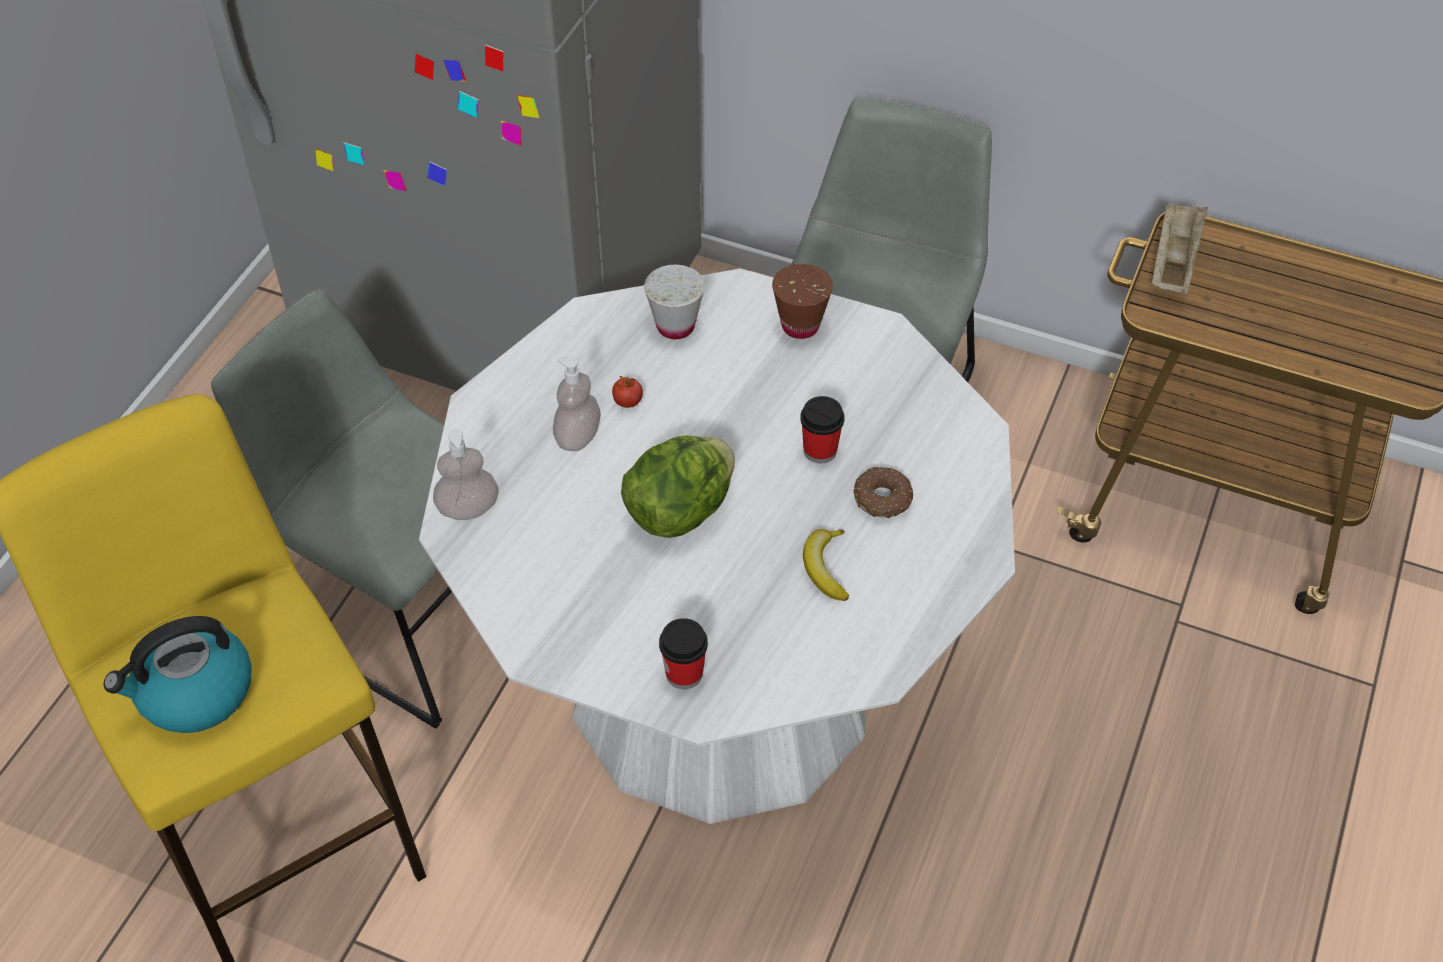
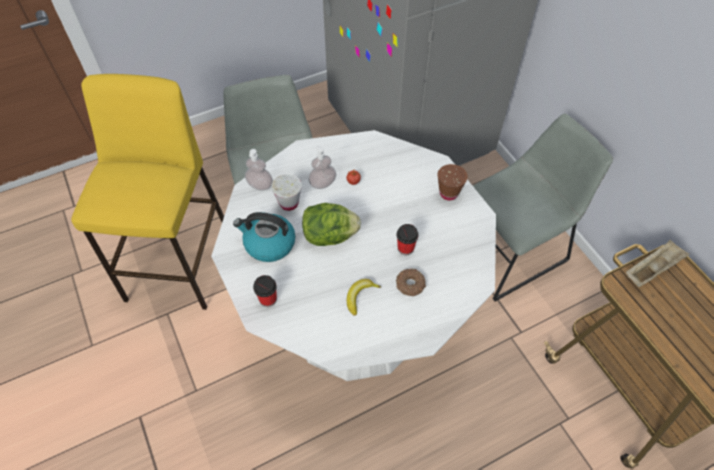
camera: 40 degrees right, 5 degrees up
kettle [104,616,252,733] -> kettle moved to [233,212,295,262]
white cup [644,265,705,339] -> white cup moved to [271,174,302,211]

